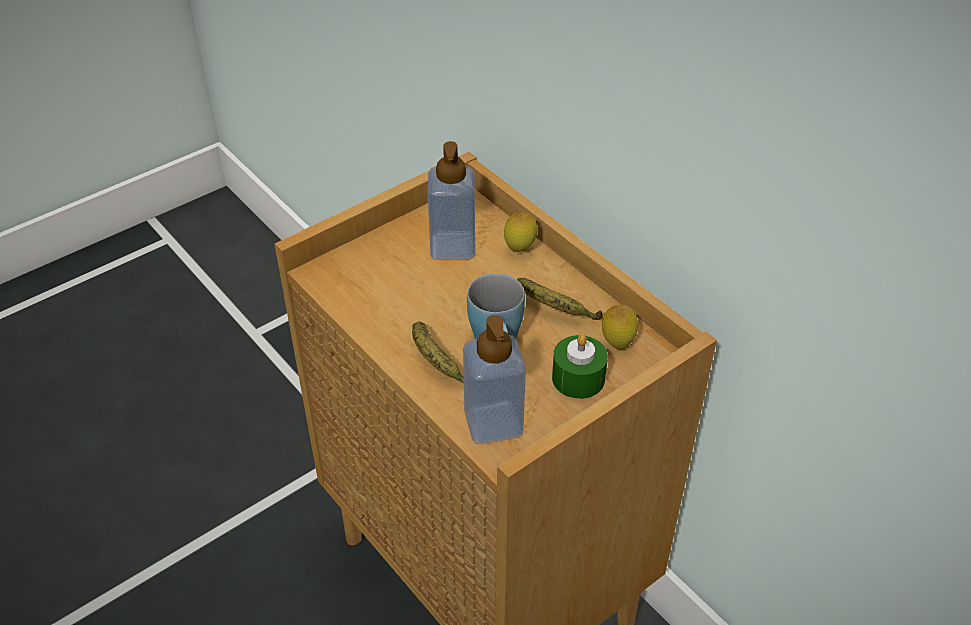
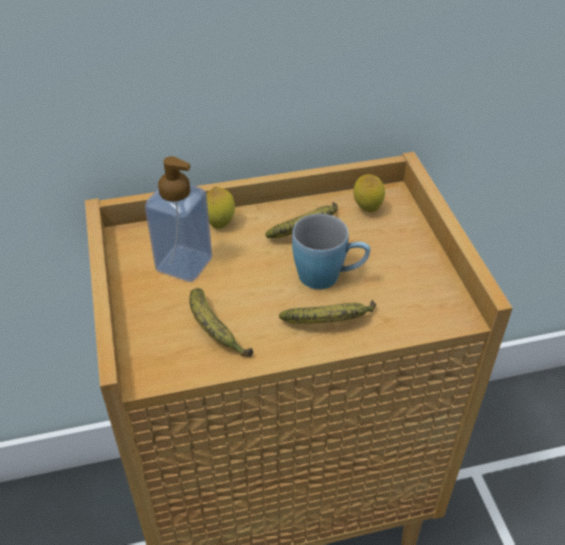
camera: 65 degrees left, 0 degrees up
soap dispenser [463,315,526,444] -> none
green candle [552,333,608,399] -> none
none -> banana [189,288,253,357]

